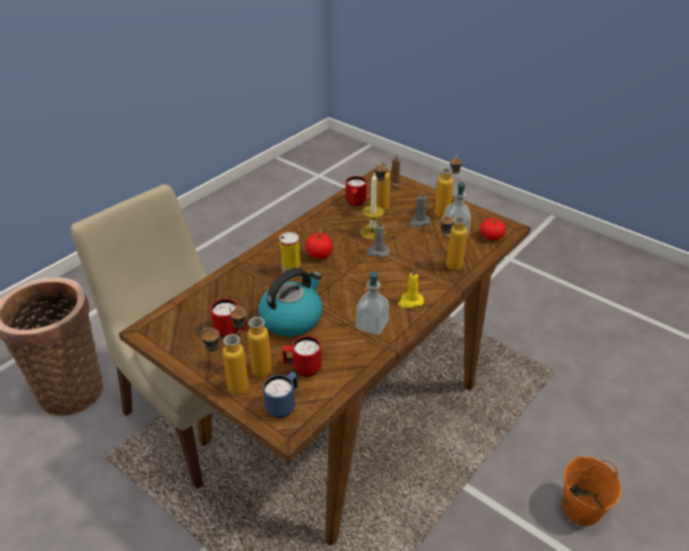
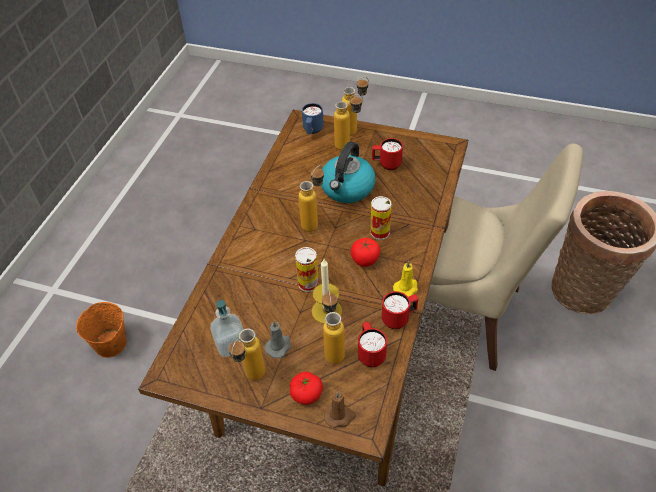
camera: 160 degrees right, 10 degrees up
red mug [282,336,322,377] -> red mug moved to [382,291,418,329]
soap dispenser [356,271,389,335] -> none
grey candle [366,220,390,258] -> can [295,247,319,292]
yellow candle [398,268,424,308] -> yellow candle moved to [393,260,418,297]
bottle [440,213,468,270] -> bottle moved to [298,166,324,232]
tomato [480,218,506,240] -> tomato moved to [290,372,323,405]

